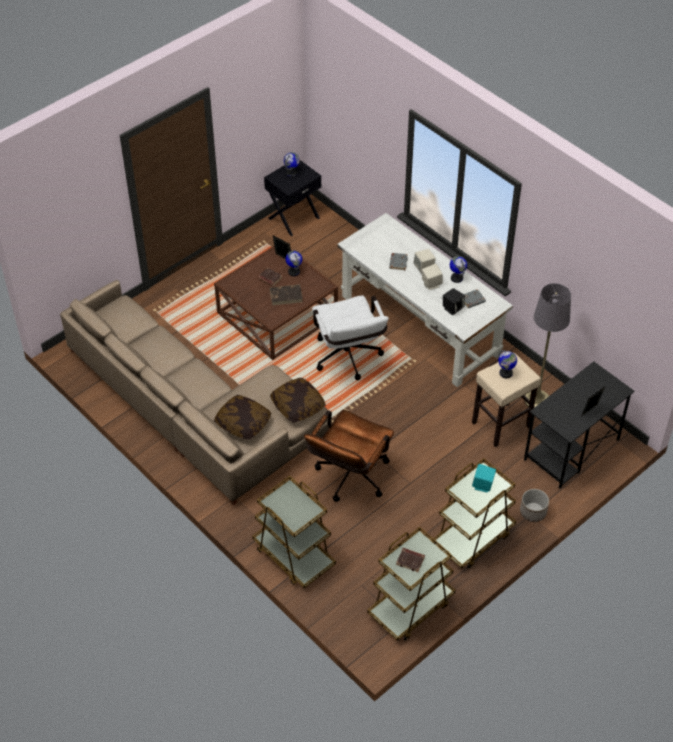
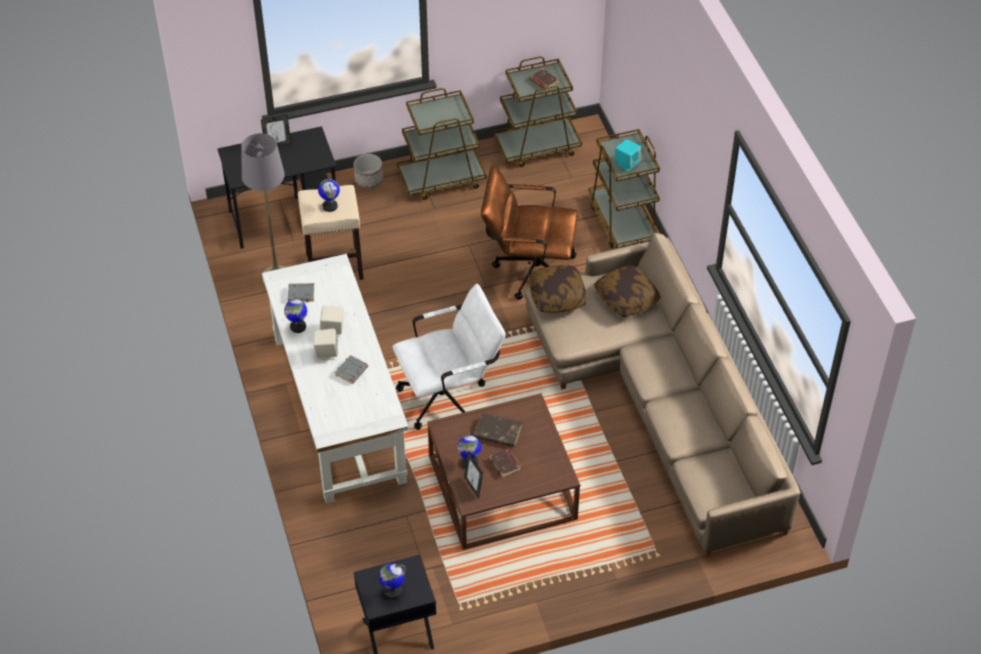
camera: 155 degrees left, 0 degrees up
brown office chair [304,410,394,502] -> brown office chair turned 135 degrees counterclockwise [481,166,578,300]
white office chair [312,296,389,380] -> white office chair turned 60 degrees clockwise [392,284,506,430]
black speaker [443,288,465,315] -> none
turquoise speaker [472,464,496,492] -> turquoise speaker moved to [615,139,641,171]

